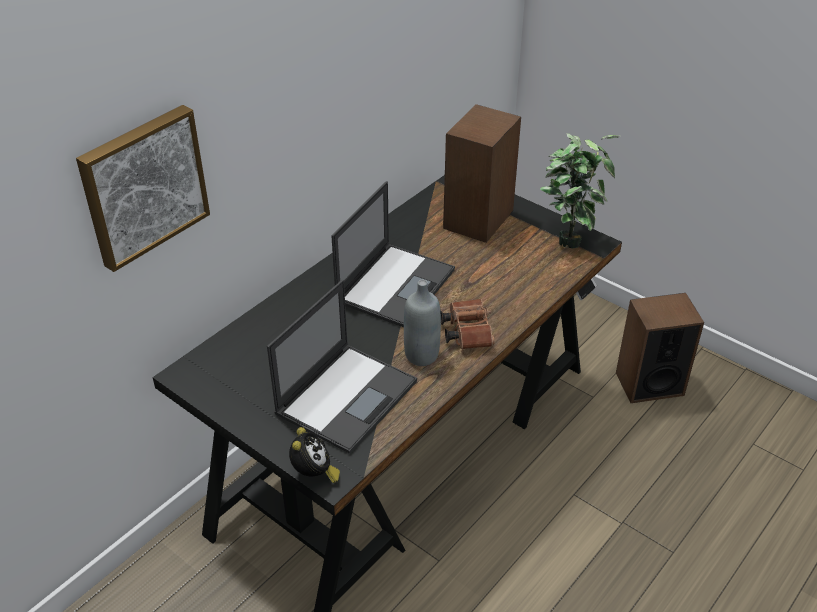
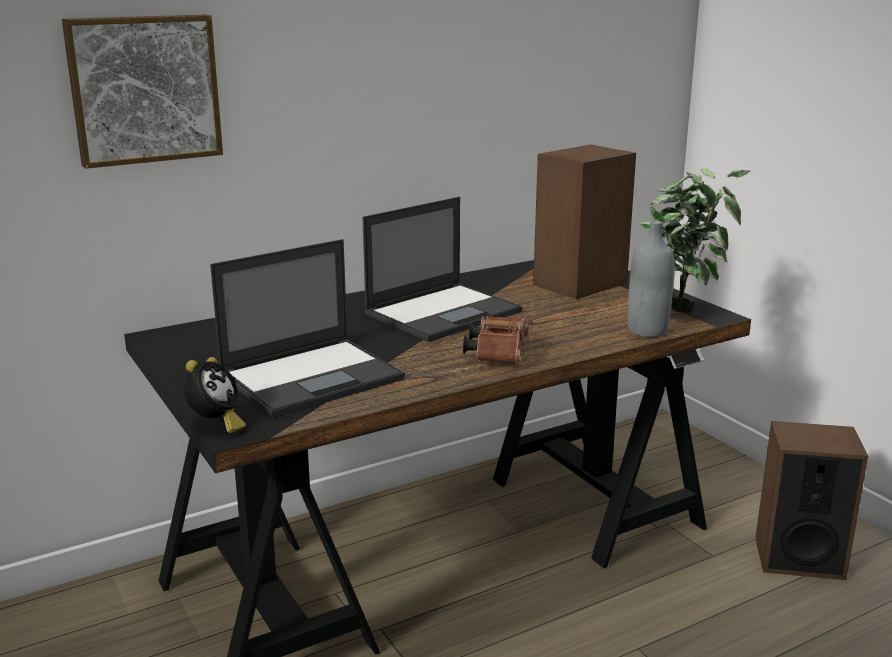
camera: 20 degrees right, 20 degrees down
grey bottle [404,280,441,366] -> grey bottle moved to [628,221,674,337]

